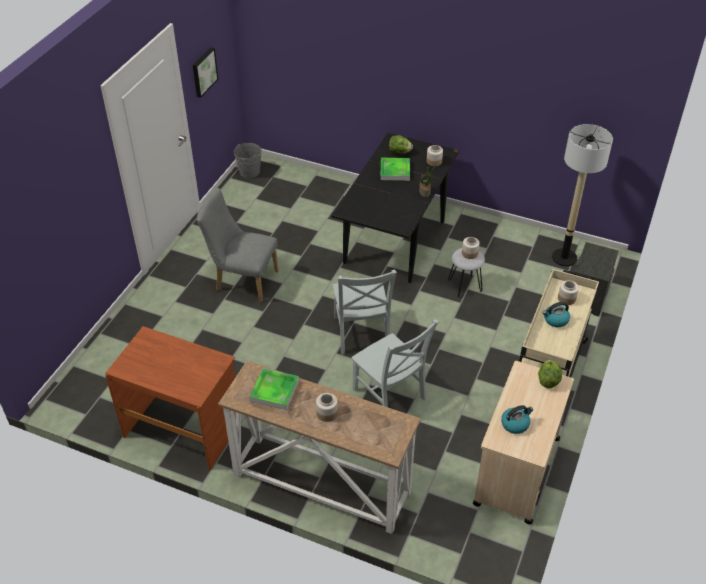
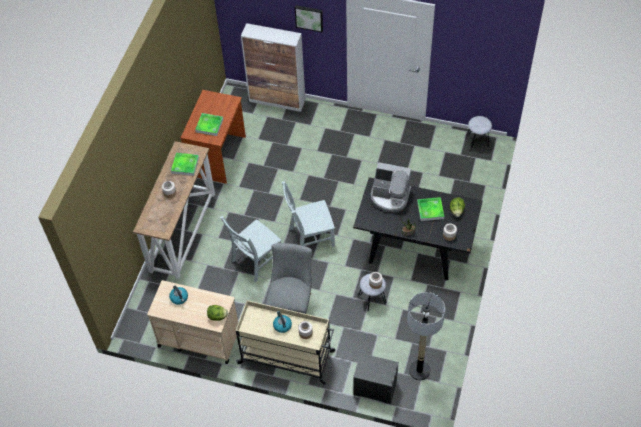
camera: 85 degrees right, 10 degrees up
picture [193,47,218,98] -> picture moved to [295,5,323,32]
grey chair [197,189,279,302] -> grey chair moved to [265,243,312,314]
grey bucket [234,143,262,178] -> grey stool [466,116,492,151]
none -> tray [195,113,223,136]
none -> cabinet [241,23,306,112]
none -> coffee machine [370,162,411,212]

